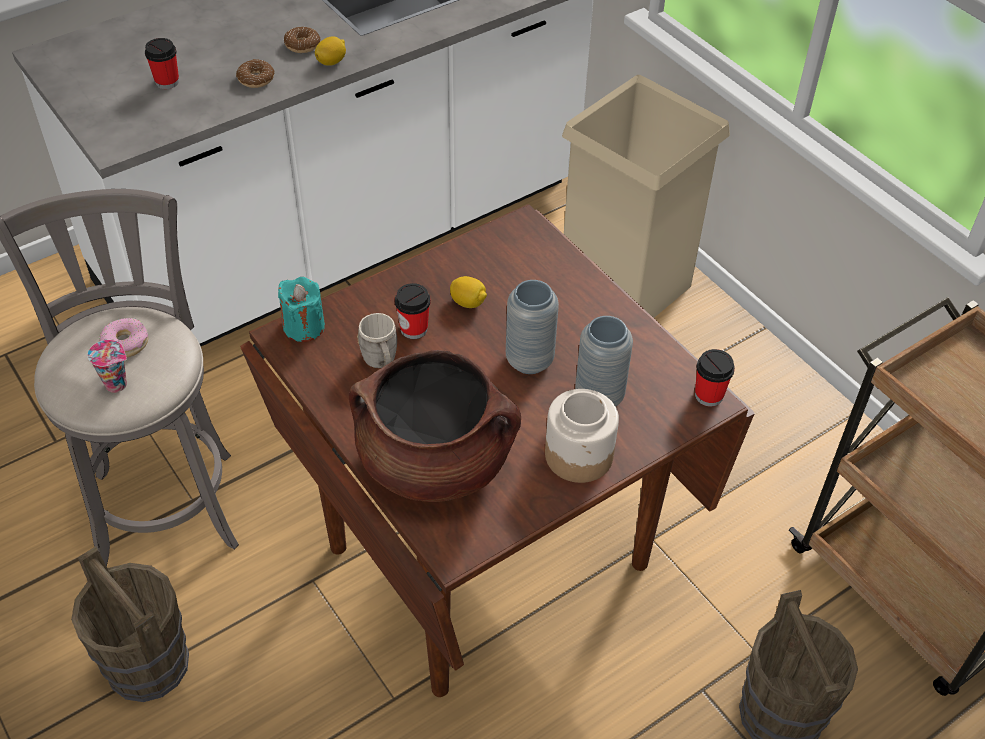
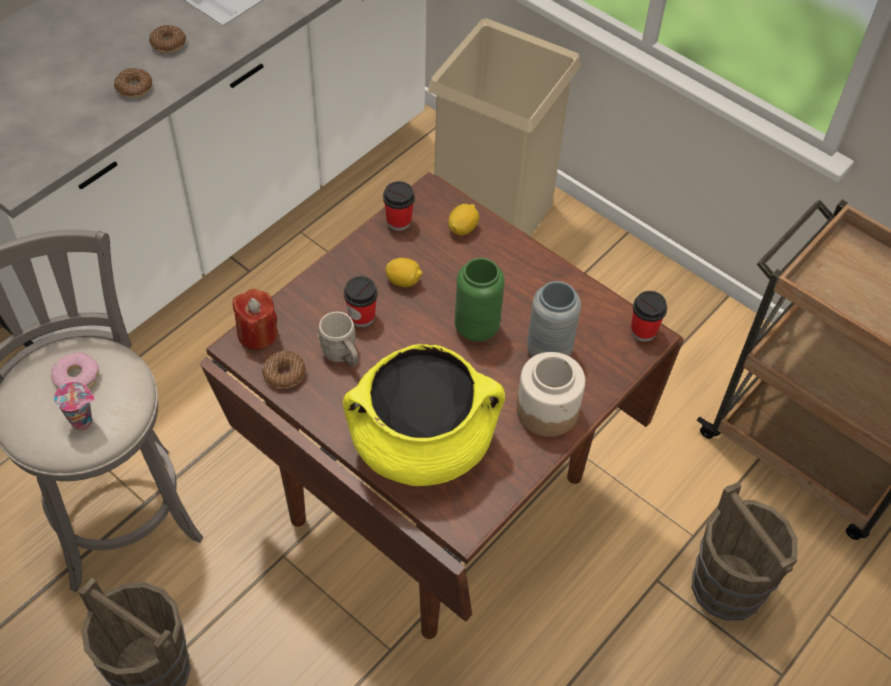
camera: 15 degrees left, 5 degrees up
cup [145,38,179,89] -> cup moved to [383,181,415,231]
turquoise candle [278,277,325,342] -> red candle [233,289,278,350]
lemon [315,36,346,66] -> lemon moved to [448,204,479,235]
brown cooking pot [349,350,521,502] -> yellow cooking pot [343,344,505,486]
grey vase [506,280,559,374] -> green vase [454,258,505,342]
none -> donut [262,351,306,389]

